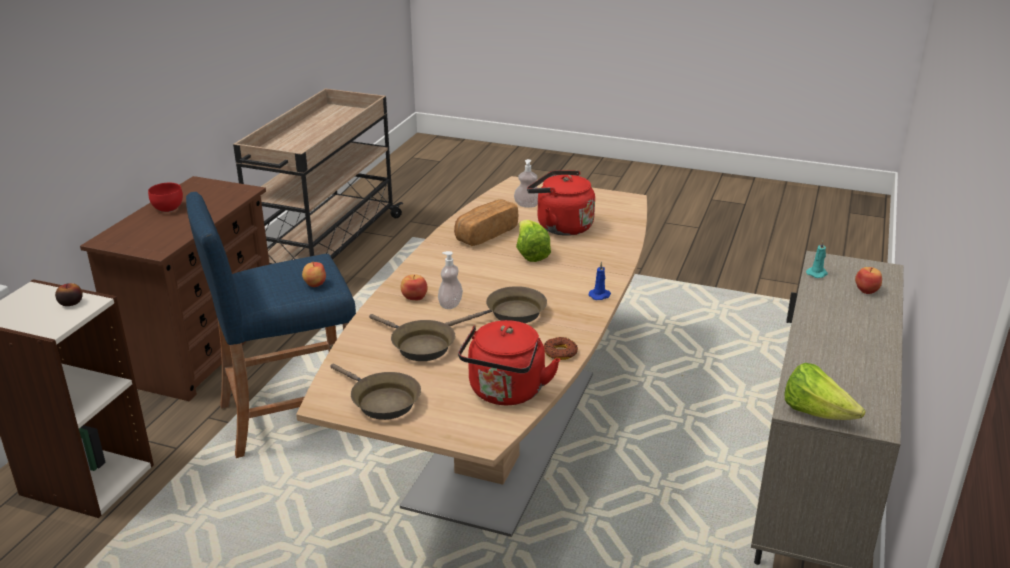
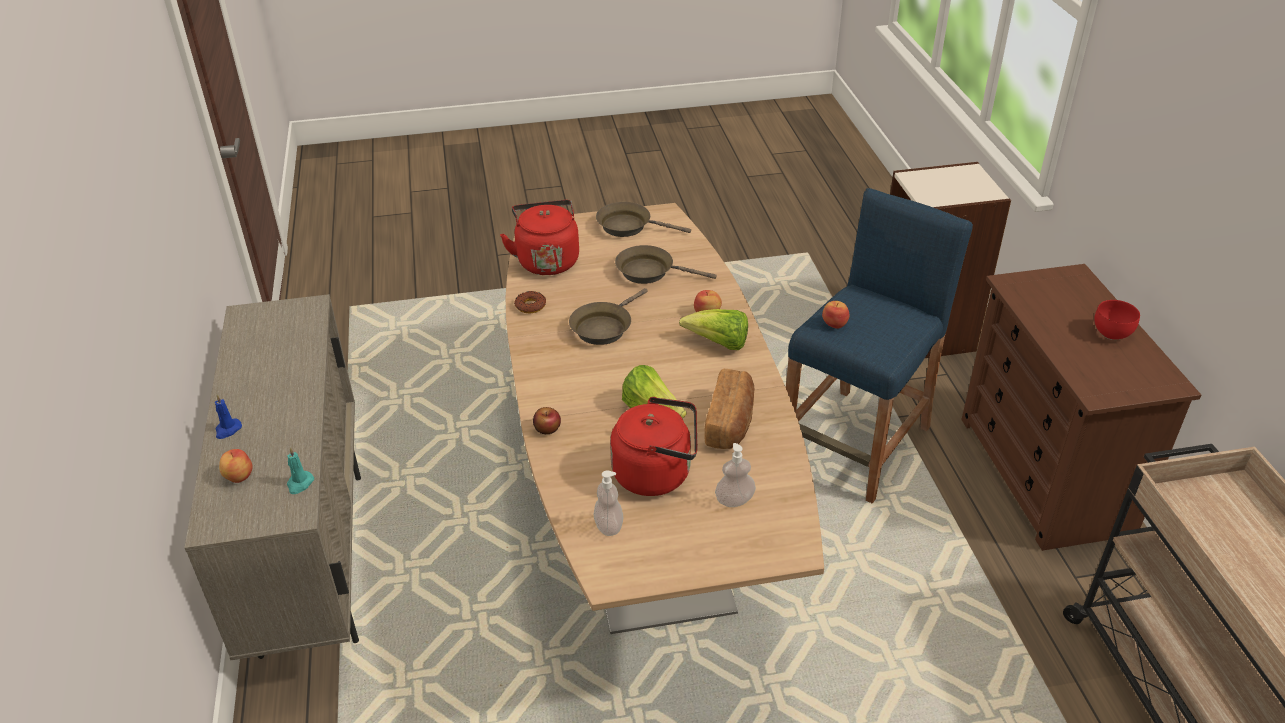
camera: 150 degrees right, 10 degrees up
apple [55,283,83,306] -> apple moved to [533,407,561,434]
soap dispenser [438,251,463,309] -> soap dispenser moved to [594,471,623,536]
blue candle [589,261,611,300] -> blue candle moved to [215,395,242,439]
lettuce [784,363,866,420] -> lettuce moved to [679,309,748,350]

